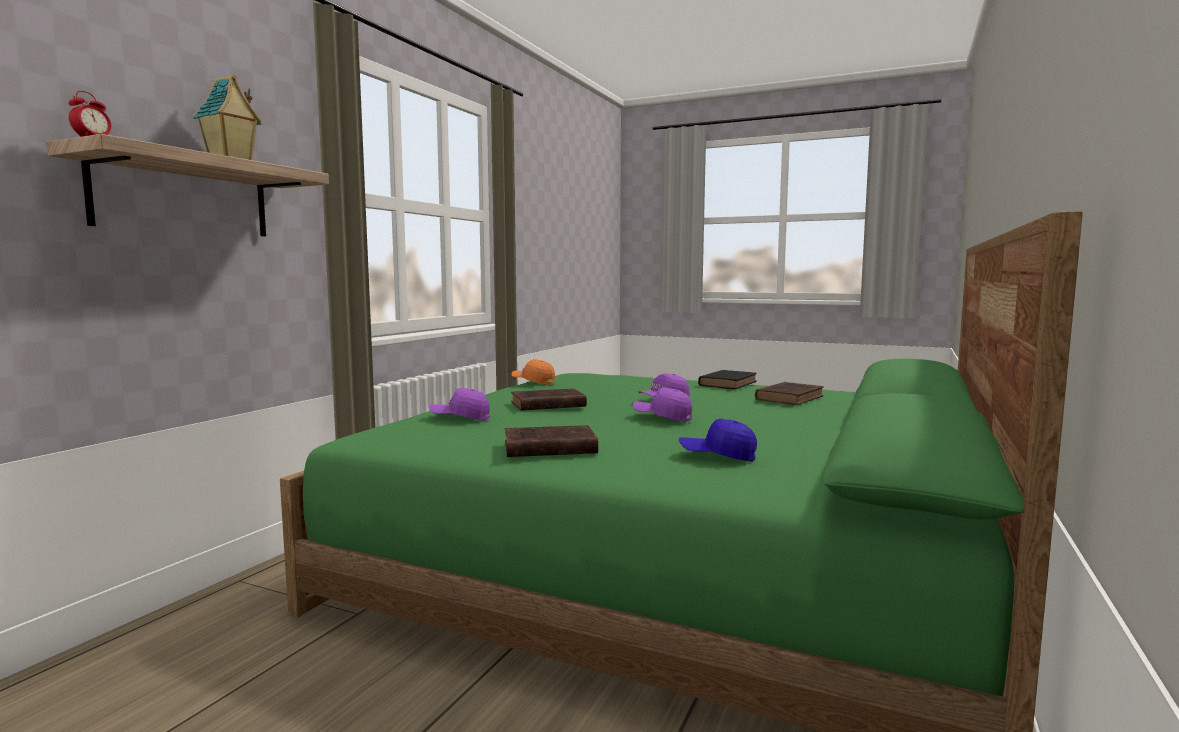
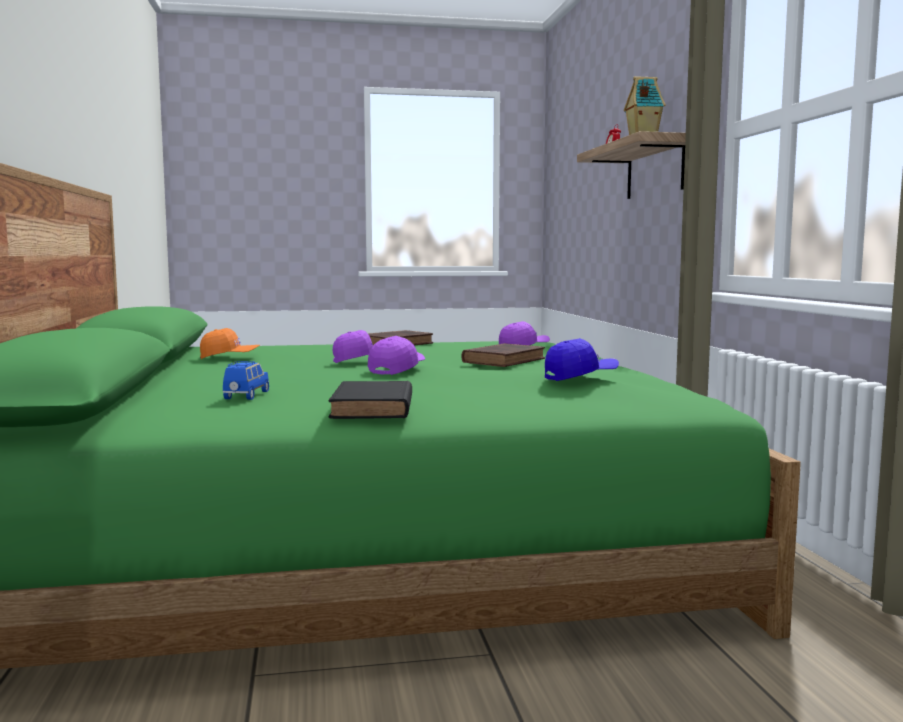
camera: 145 degrees right, 0 degrees up
orange cap [511,359,555,385] -> orange cap moved to [200,328,260,359]
blue cap [679,419,757,462] -> blue cap moved to [545,338,619,381]
brown book [755,382,824,405] -> blue toy car [223,361,269,400]

